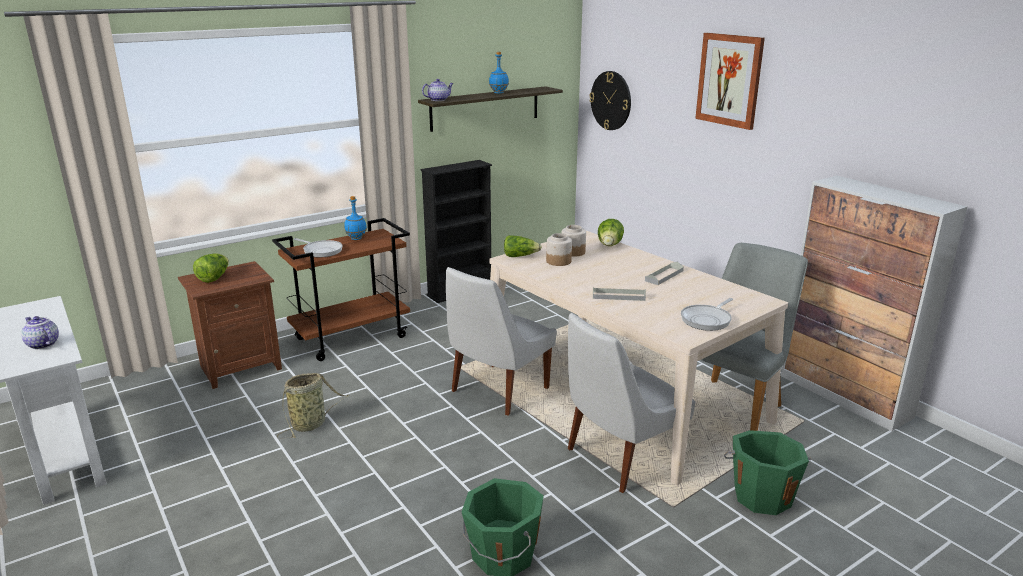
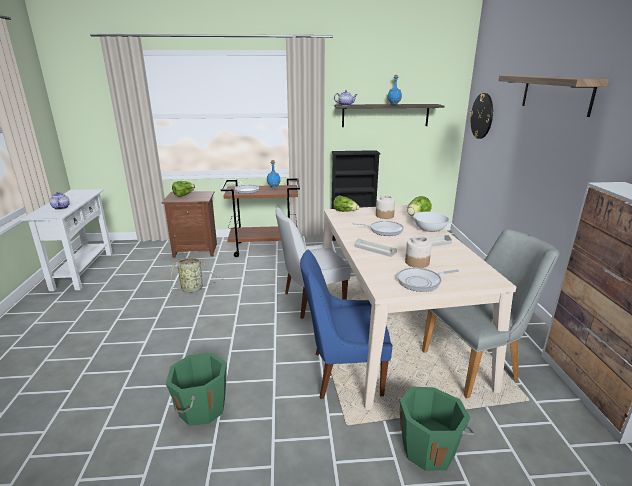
camera: 30 degrees right, 0 degrees up
jar [546,233,572,266] -> jar moved to [405,236,432,268]
white chair [568,313,695,493] -> blue chair [300,250,392,399]
picture [695,33,765,130] -> shelf [498,75,609,117]
none -> frying pan [353,221,404,236]
none -> white bowl [413,212,450,232]

